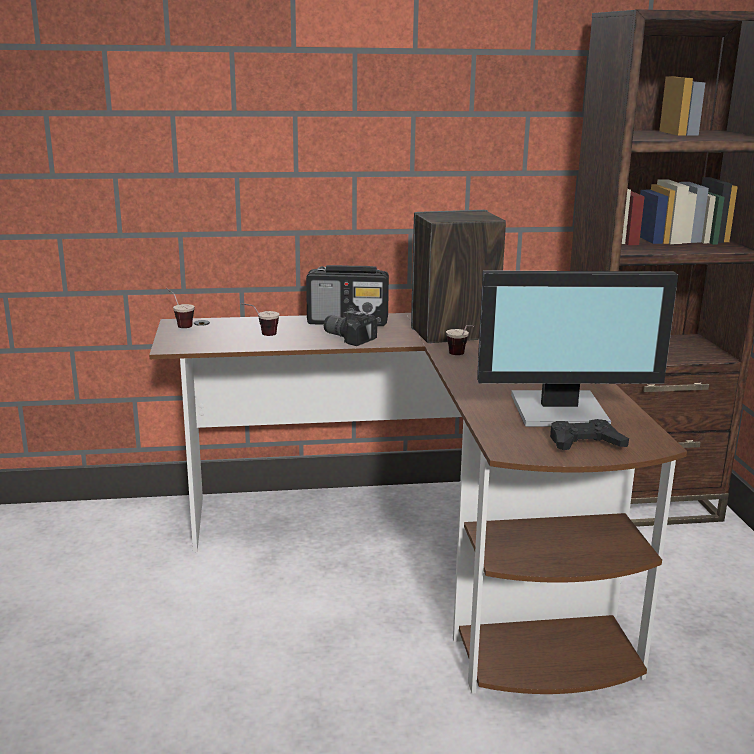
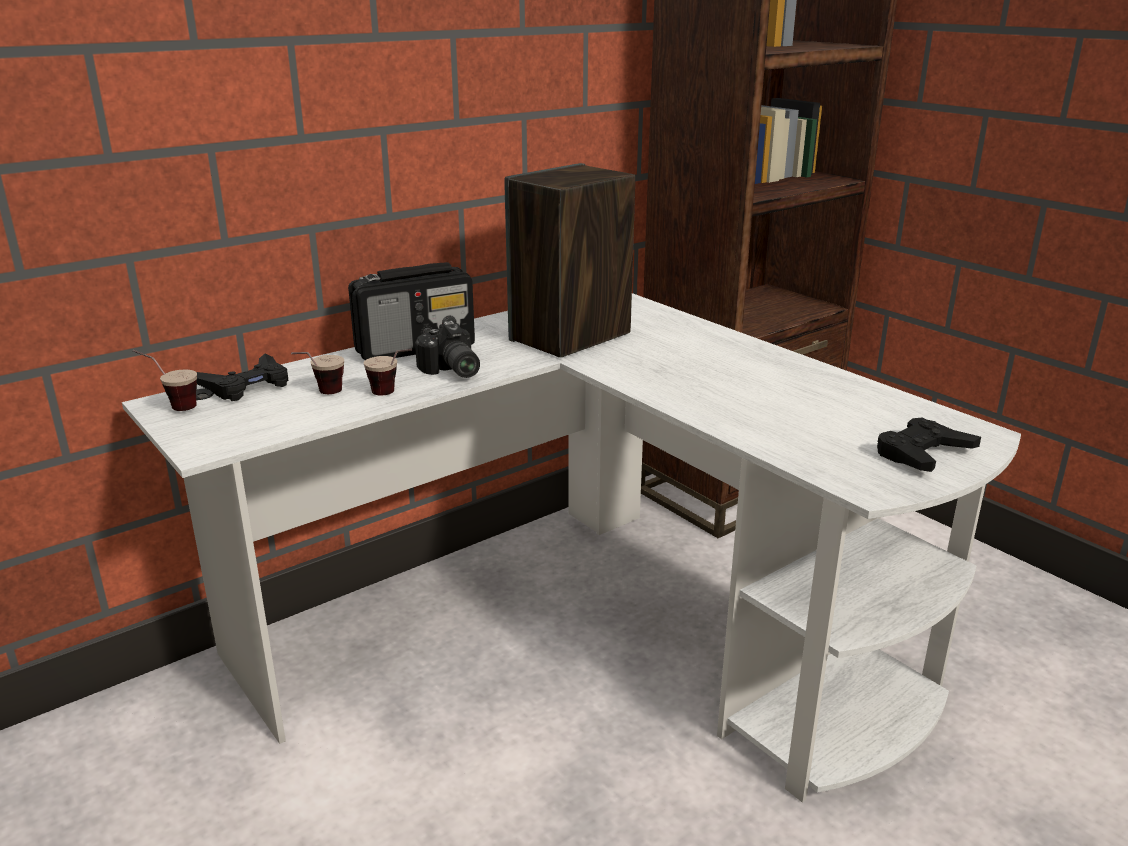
camera: 30 degrees left, 5 degrees up
brown desk [149,313,687,694] -> white desk [122,293,1021,803]
camera [324,311,377,346] -> camera turned 120 degrees counterclockwise [415,321,480,378]
cup [446,325,474,355] -> cup moved to [364,349,412,395]
monitor [477,270,678,427] -> none
none -> black game controller [197,354,288,401]

